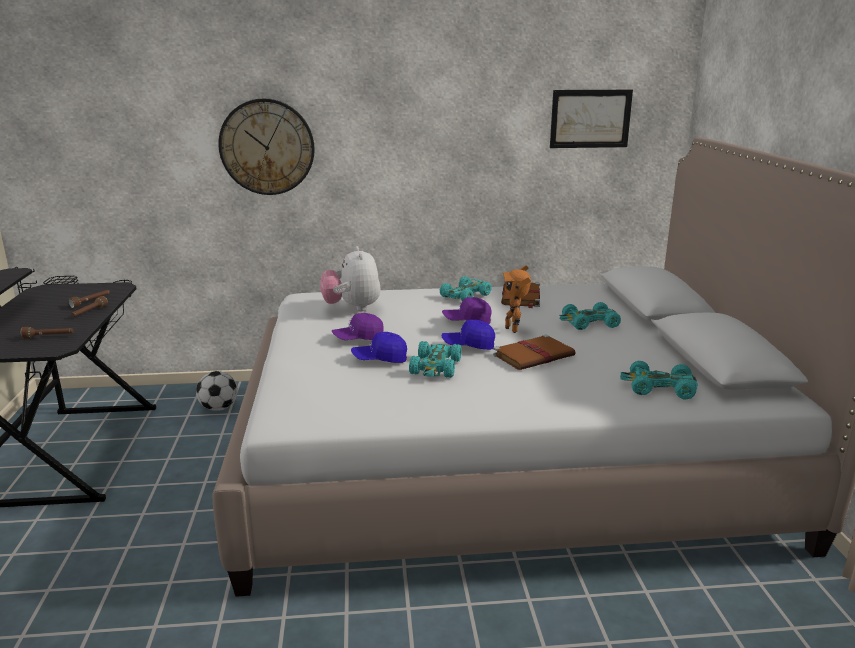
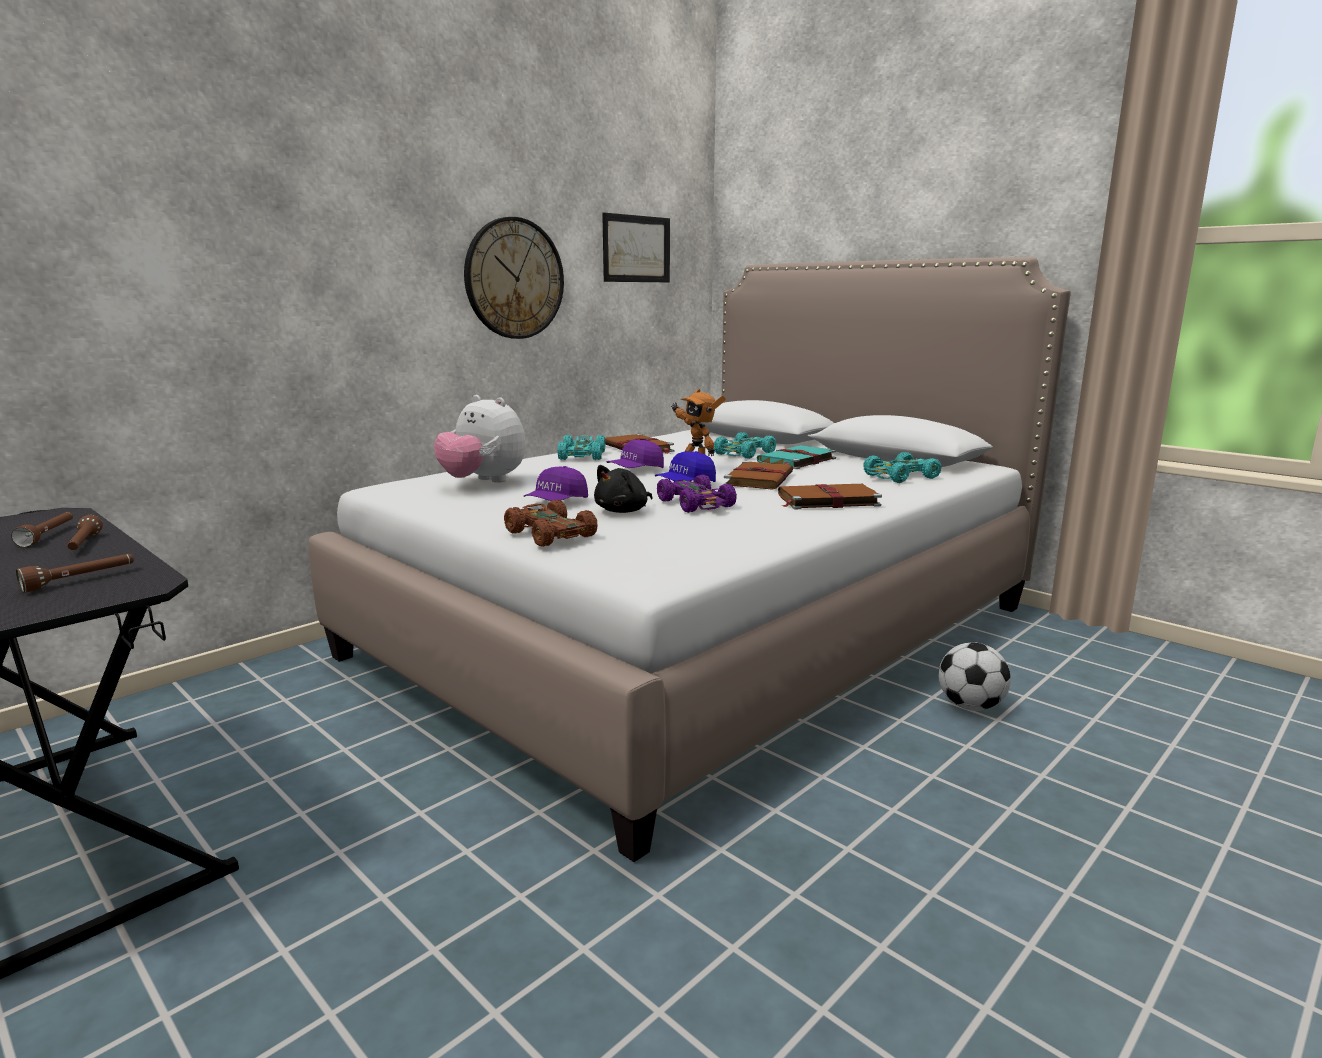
camera: 40 degrees left, 5 degrees down
football [196,371,237,411] -> football moved to [939,642,1011,711]
wall clock [218,98,315,195] -> wall clock moved to [464,217,564,339]
blue cap [351,332,407,363] -> black plush toy [594,465,653,513]
turquoise toy car [409,341,462,378] -> purple toy car [657,474,737,513]
none -> brown toy car [504,499,598,547]
none -> turquoise book [757,445,836,469]
none -> brown book [778,484,882,510]

